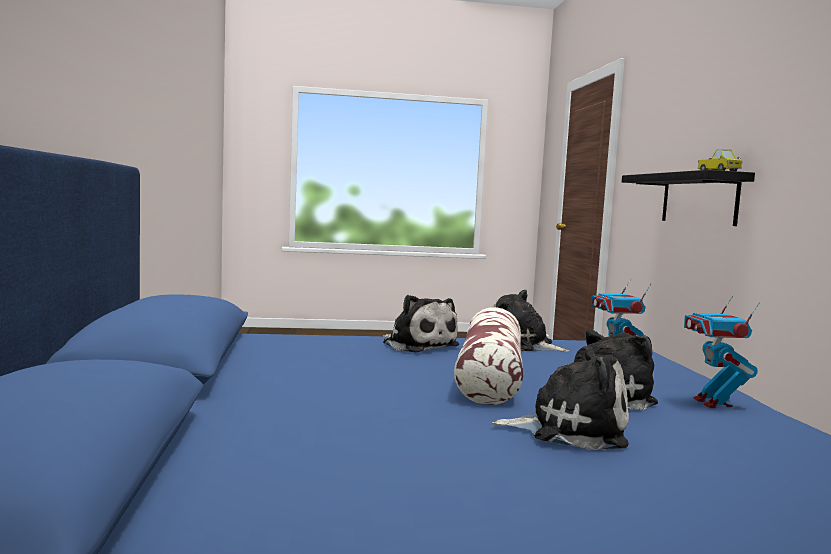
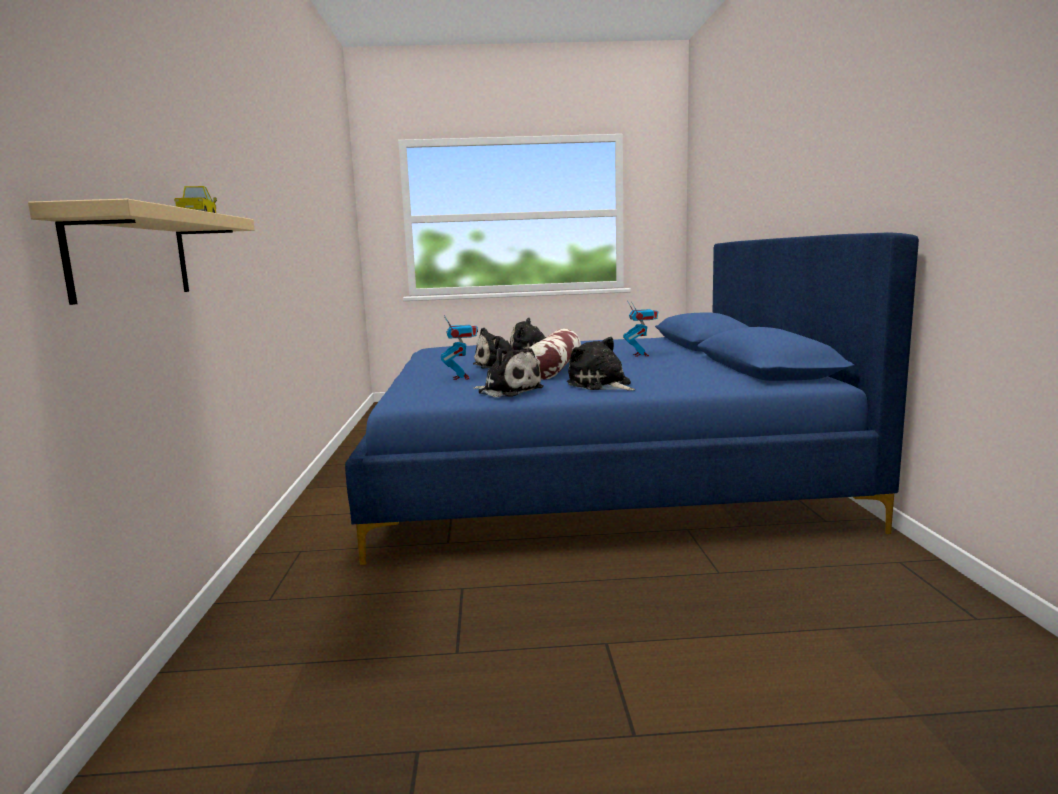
camera: 175 degrees left, 5 degrees up
black shelf [622,170,755,226] -> beige shelf [28,199,255,305]
toy robot [684,295,760,408] -> toy robot moved to [623,300,659,356]

